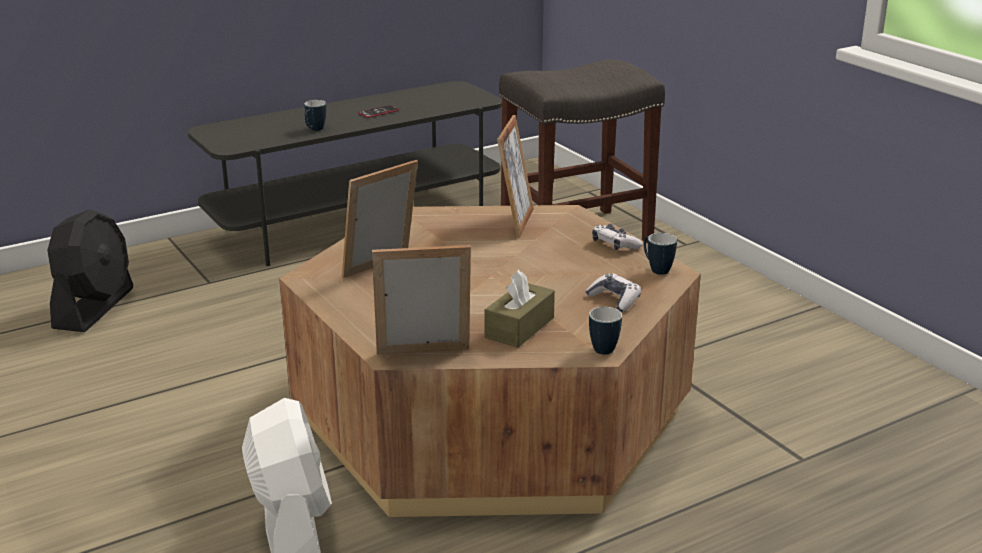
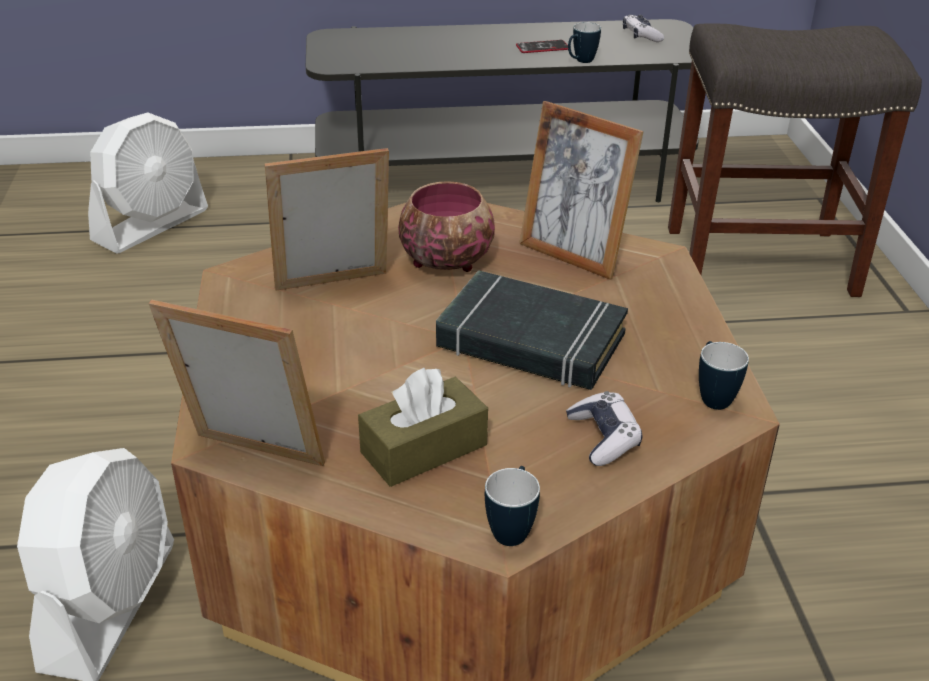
camera: 25 degrees right, 10 degrees up
black fan [47,209,133,332] -> white fan [88,112,208,254]
mug [304,100,326,131] -> mug moved to [568,22,601,63]
picture frame [497,115,534,238] -> picture frame turned 90 degrees clockwise [519,101,644,280]
game controller [592,224,643,250] -> game controller moved to [623,15,664,42]
none -> bowl [398,181,495,272]
none -> black book [436,270,628,390]

